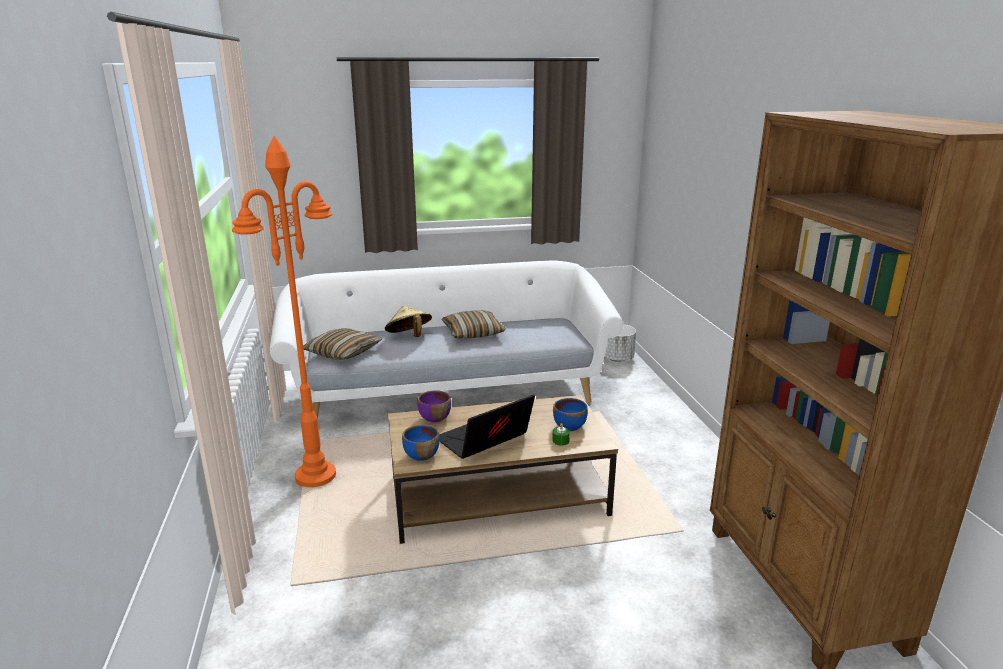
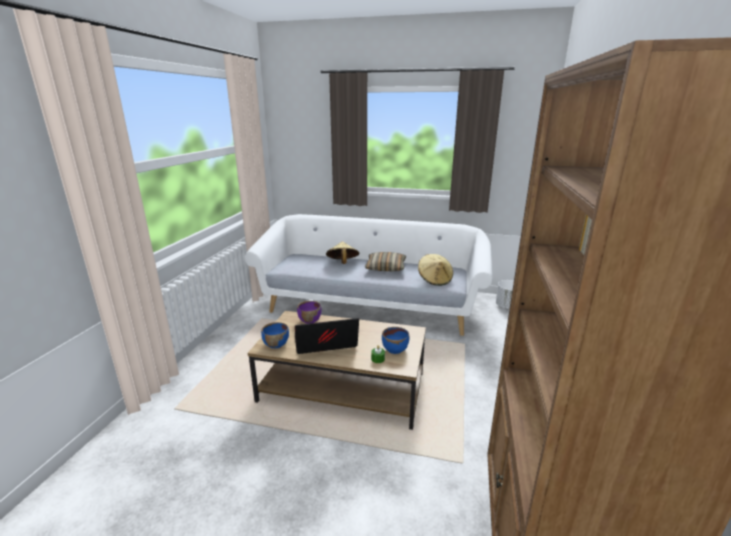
camera: 25 degrees right, 0 degrees up
orange floor lamp [232,136,336,487] -> none
pillow [303,328,382,360] -> none
none -> beige hat [418,254,453,286]

